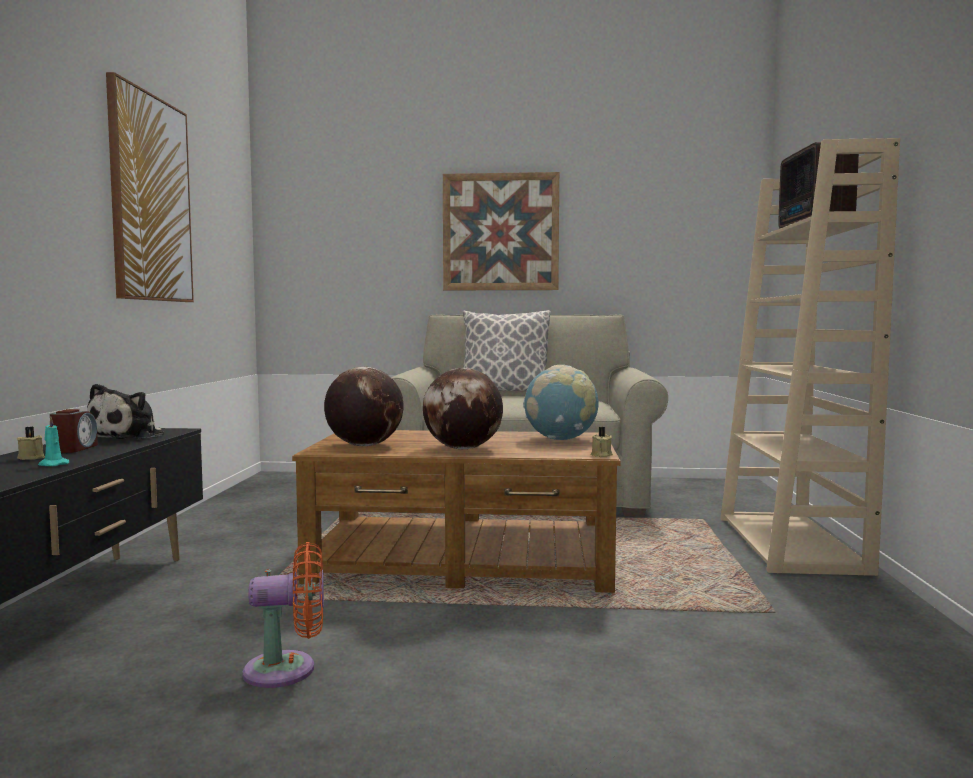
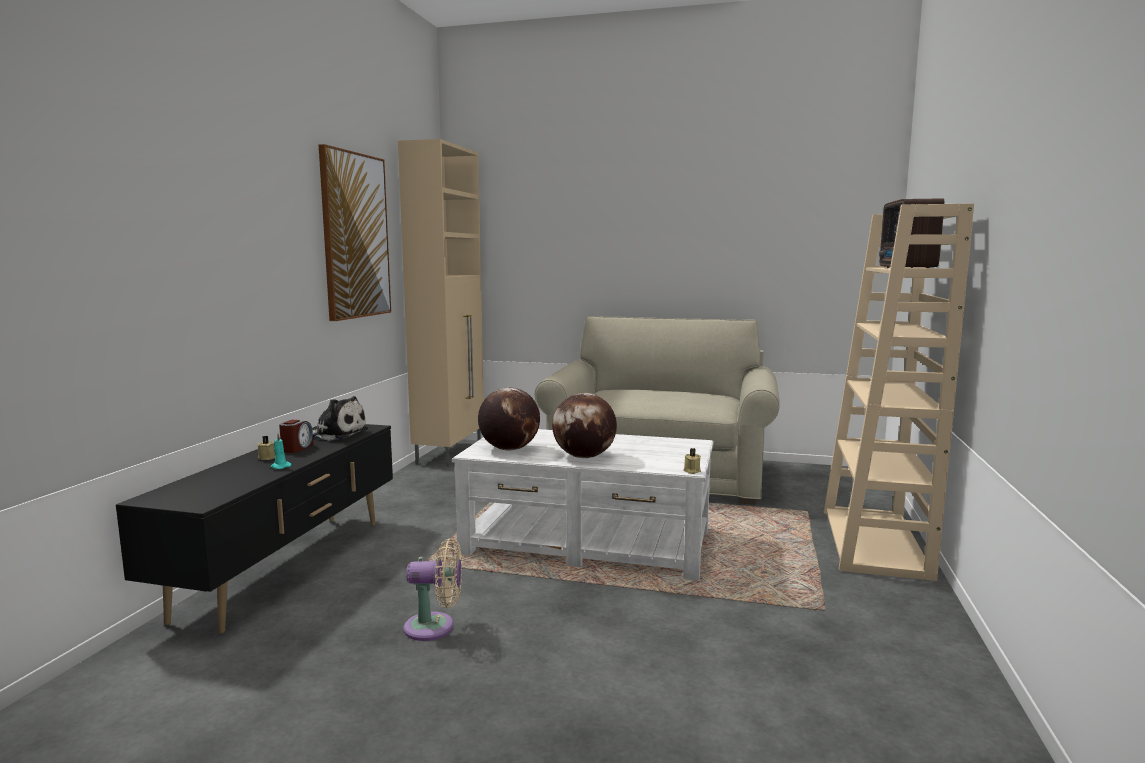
camera: 10 degrees right, 5 degrees up
plush toy [87,384,164,439] -> plush toy turned 105 degrees counterclockwise [313,396,368,441]
orange fan [243,542,324,688] -> beige fan [404,538,462,641]
brown coffee table [292,430,621,593] -> white coffee table [452,429,713,581]
picture [443,172,559,290] -> none
pillow [463,310,551,393] -> none
globe [523,365,599,440] -> none
none -> beige cabinet [398,139,484,467]

